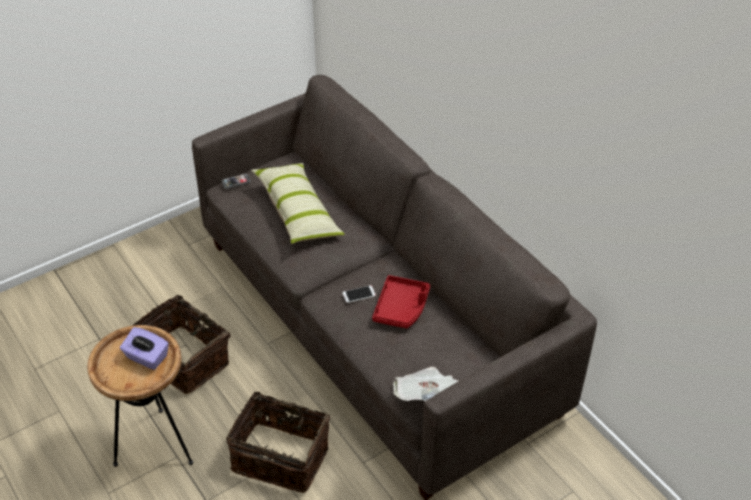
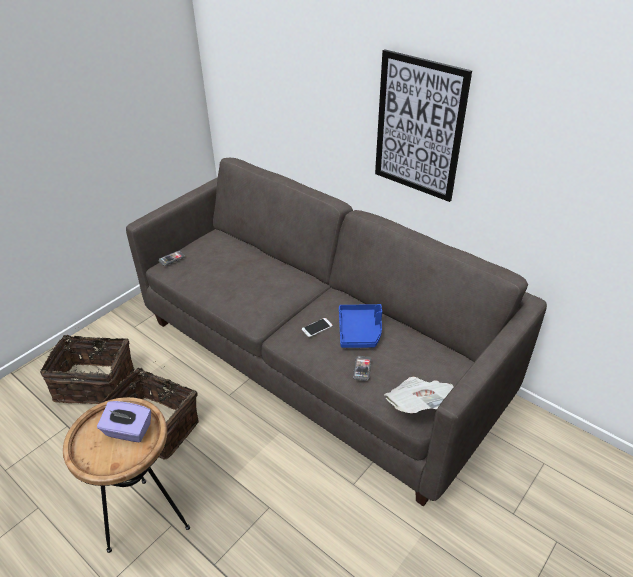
camera: 15 degrees left, 5 degrees down
basket [226,382,330,493] -> basket moved to [40,327,134,404]
pillow [251,163,345,244] -> none
red tray [372,275,430,328] -> blue tray [339,304,382,348]
none -> phone [353,356,371,381]
none -> picture [375,49,472,202]

